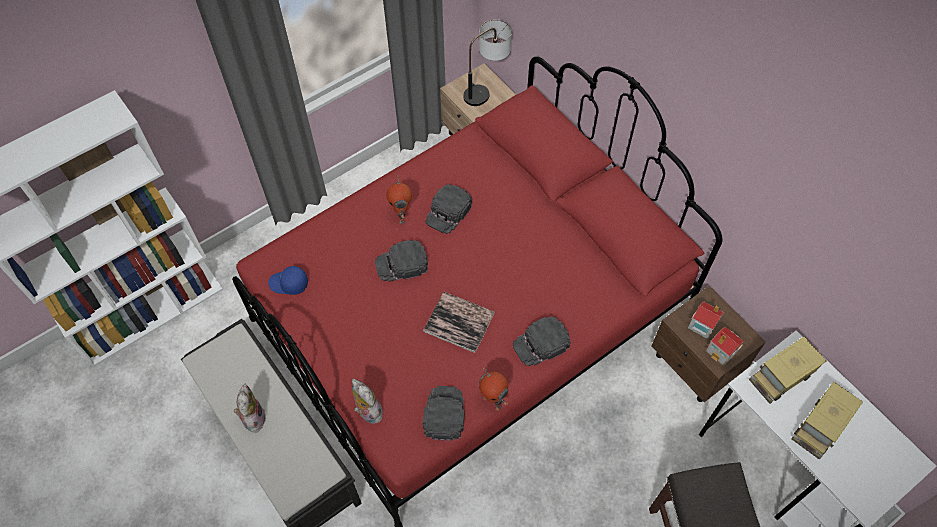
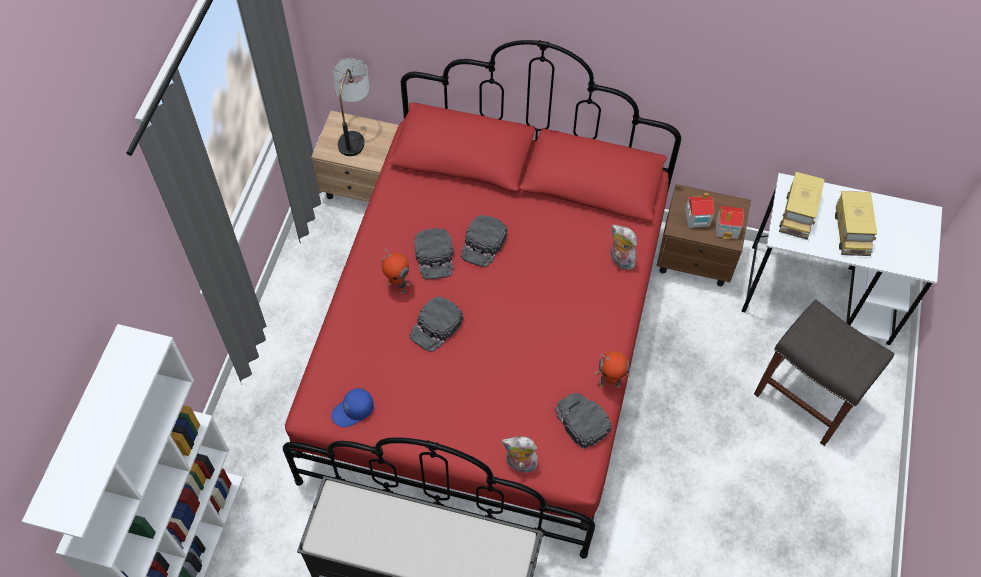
camera: 40 degrees left, 0 degrees up
plush toy [234,384,266,433] -> plush toy moved to [611,225,637,270]
book [424,292,495,353] -> none
black cap [513,316,571,367] -> black cap moved to [461,215,507,268]

